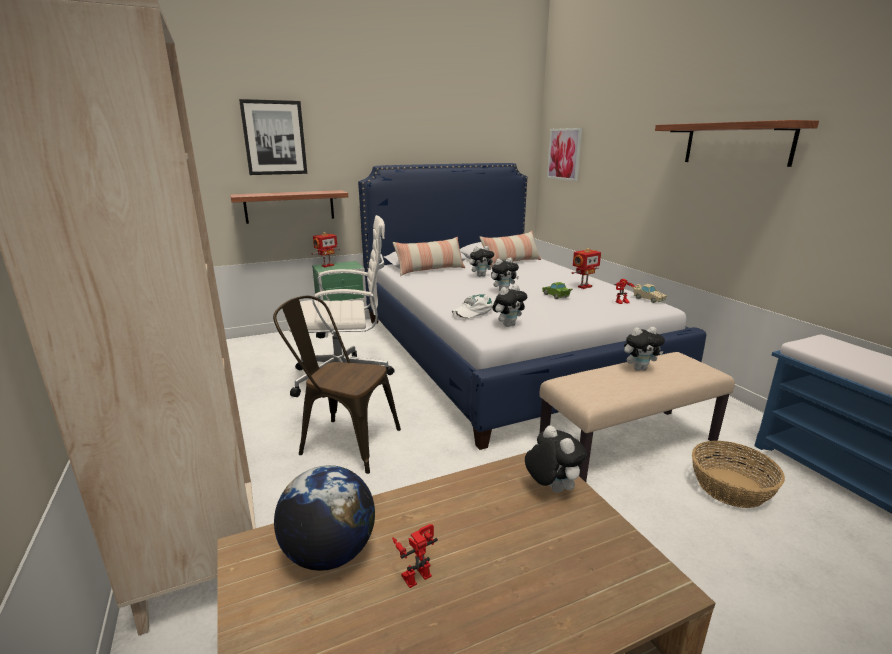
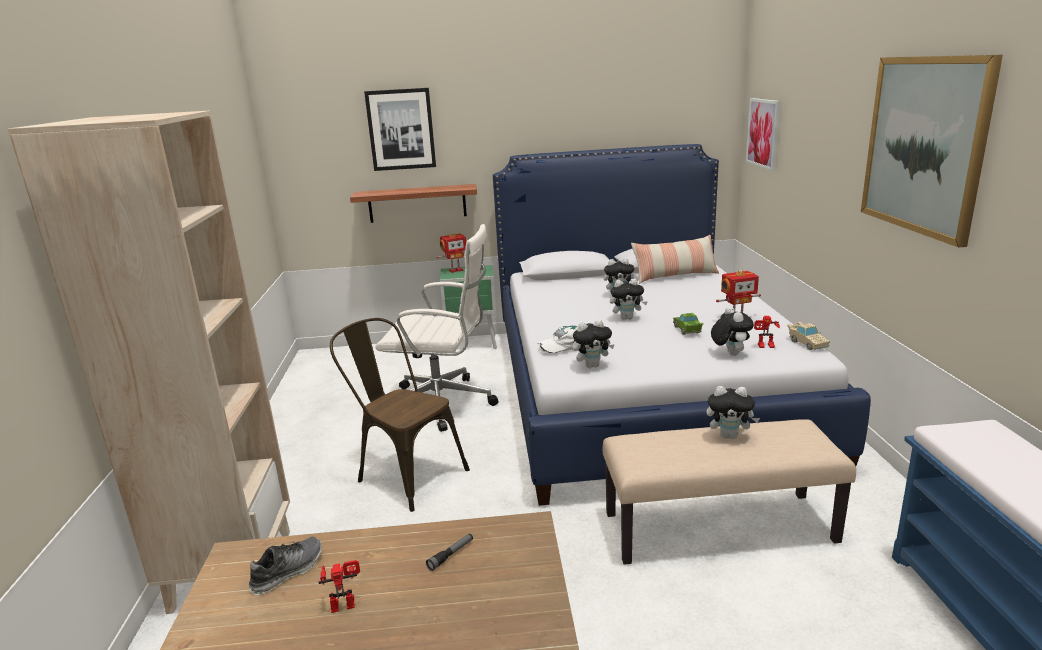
camera: 20 degrees right, 0 degrees up
globe [274,465,375,571] -> shoe [248,537,322,595]
pillow [393,237,465,276] -> none
plush toy [525,426,587,493] -> plush toy moved to [711,306,754,356]
shelf [655,120,819,167] -> picture [861,55,1003,248]
basket [692,441,785,508] -> none
none -> flashlight [426,534,473,571]

